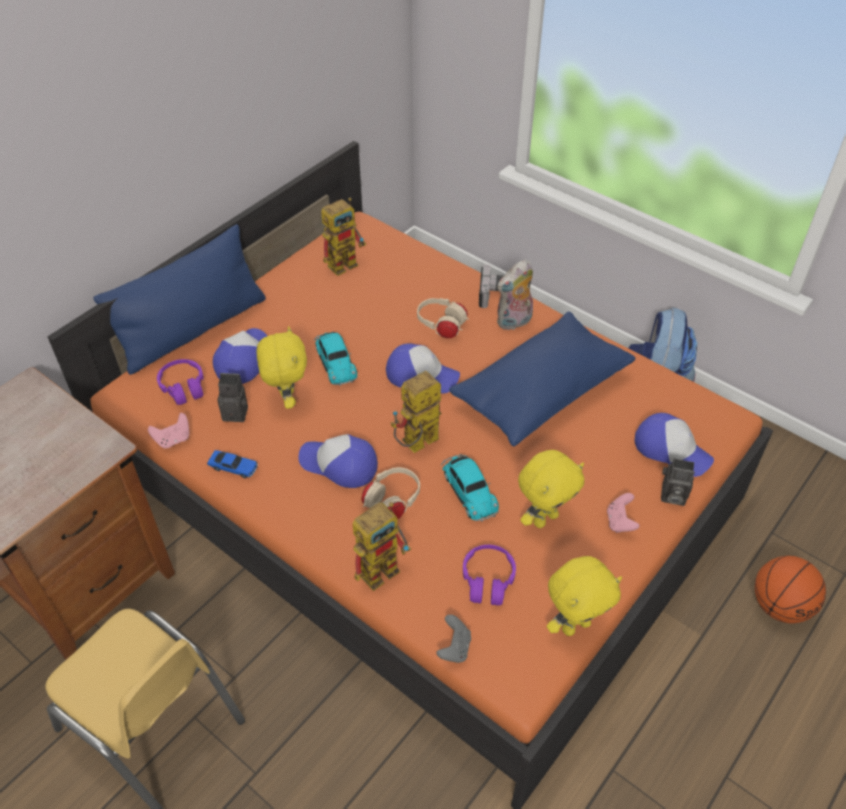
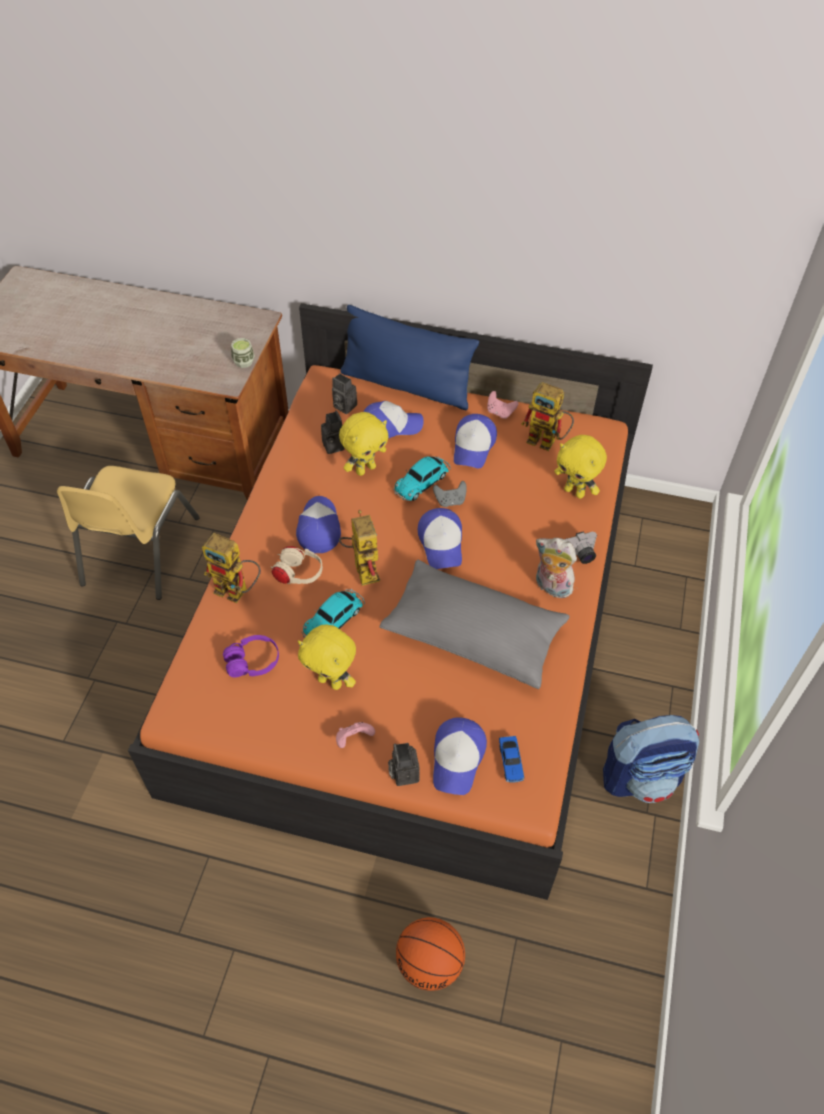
camera: 65 degrees right, 5 degrees up
pink game controller [148,413,189,448] -> pink game controller moved to [487,391,518,419]
purple headphones [157,359,204,405] -> camera [332,373,357,414]
toy car [207,450,258,478] -> toy car moved to [499,736,525,783]
toy robot [391,371,442,453] -> toy robot turned 45 degrees clockwise [339,510,380,586]
beige headphones [417,298,469,338] -> none
grey game controller [436,614,471,663] -> grey game controller moved to [433,481,467,507]
blue pillow [449,311,635,447] -> grey pillow [379,560,569,689]
yellow plush toy [547,556,622,636] -> yellow plush toy moved to [554,435,607,499]
none -> cup [231,338,255,368]
none -> cap [454,414,497,469]

